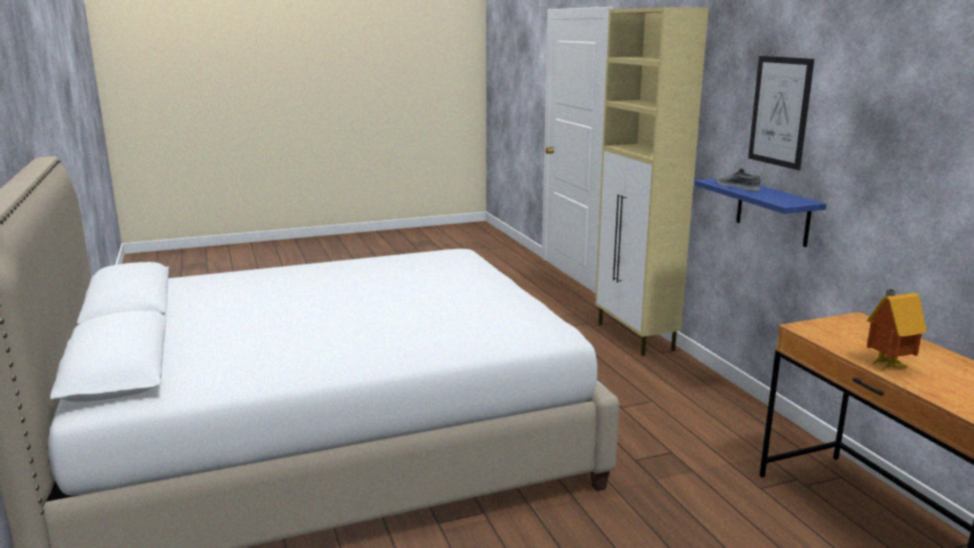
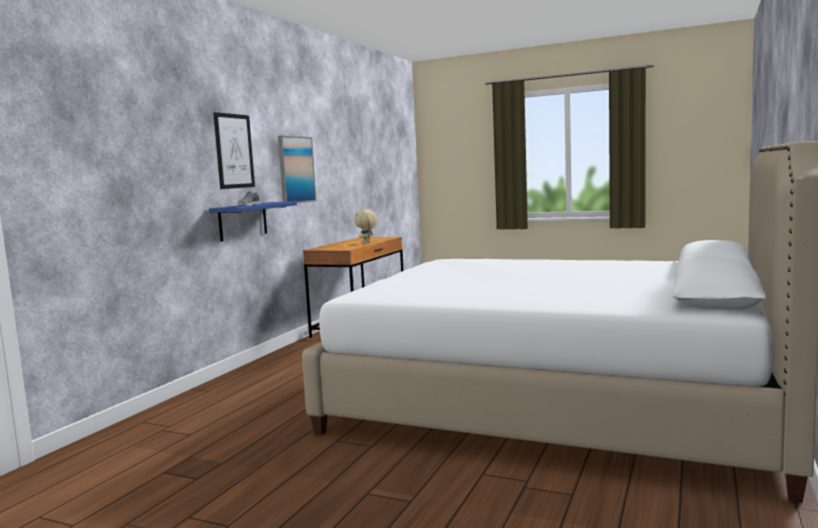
camera: 135 degrees left, 10 degrees down
beige cabinet [595,7,708,356] -> none
toy house [867,289,927,370] -> beige plush toy [354,210,377,244]
none -> picture [278,136,316,203]

